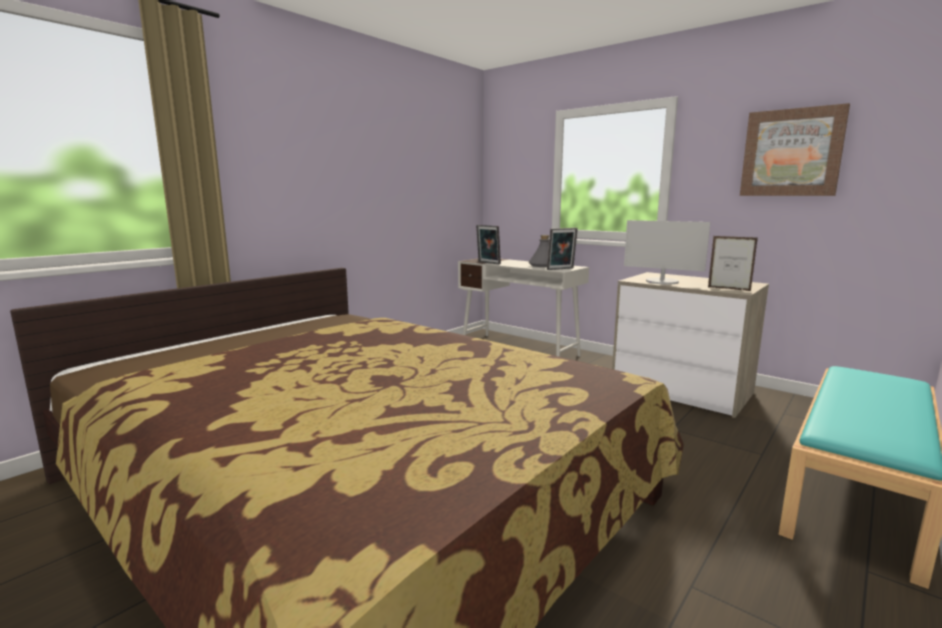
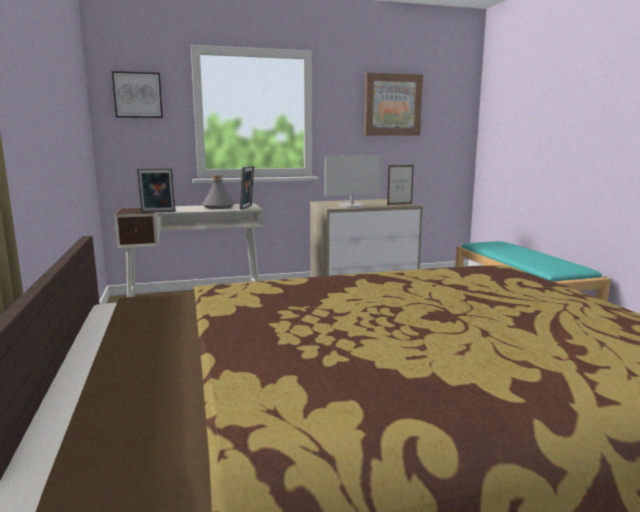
camera: 55 degrees left, 0 degrees up
none -> picture [112,71,163,118]

